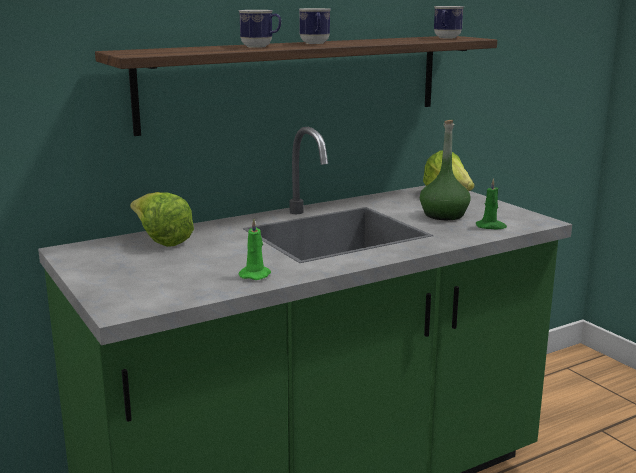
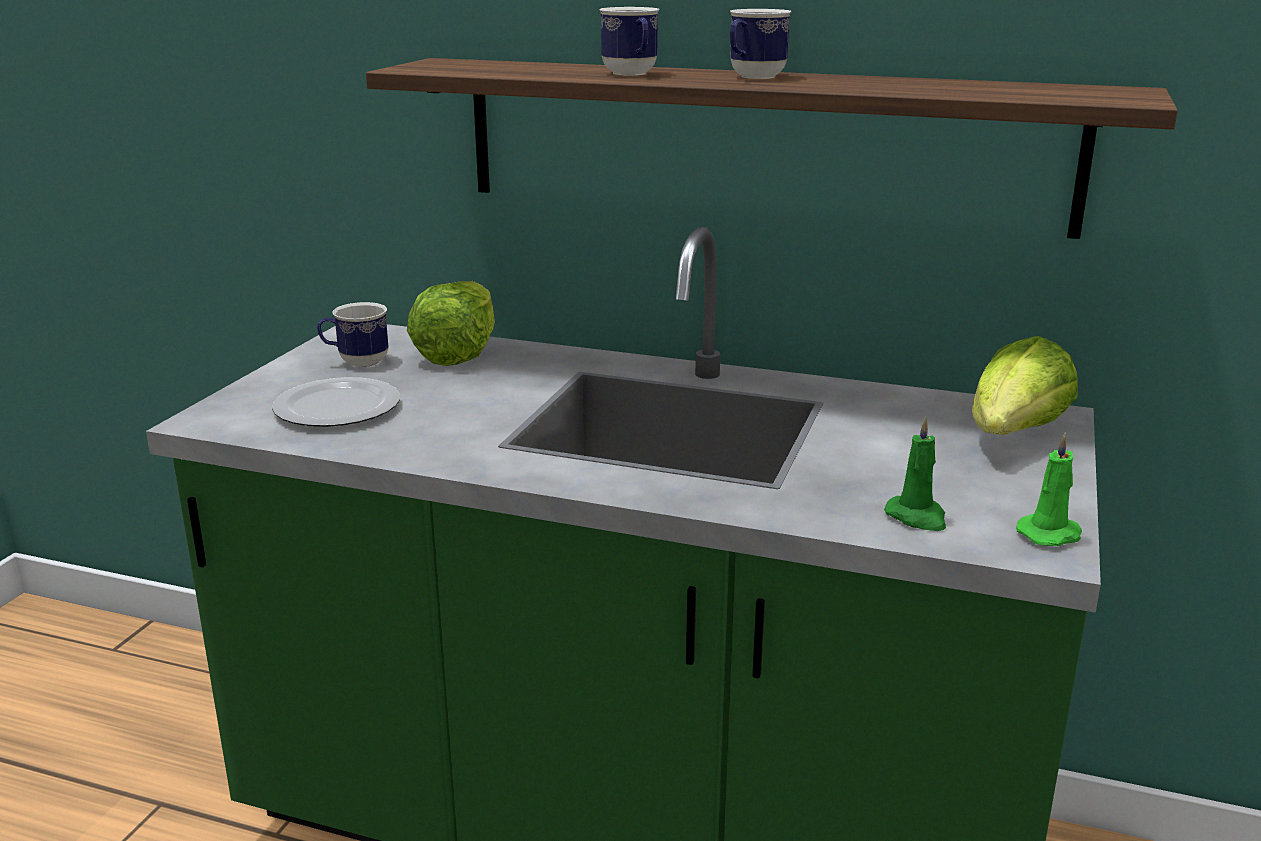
camera: 50 degrees right, 5 degrees up
green candle [239,219,271,280] -> green candle moved to [1016,432,1082,546]
green bottle [420,120,471,220] -> none
mug [434,6,464,38] -> mug moved to [317,302,389,367]
none -> plate [272,377,400,427]

